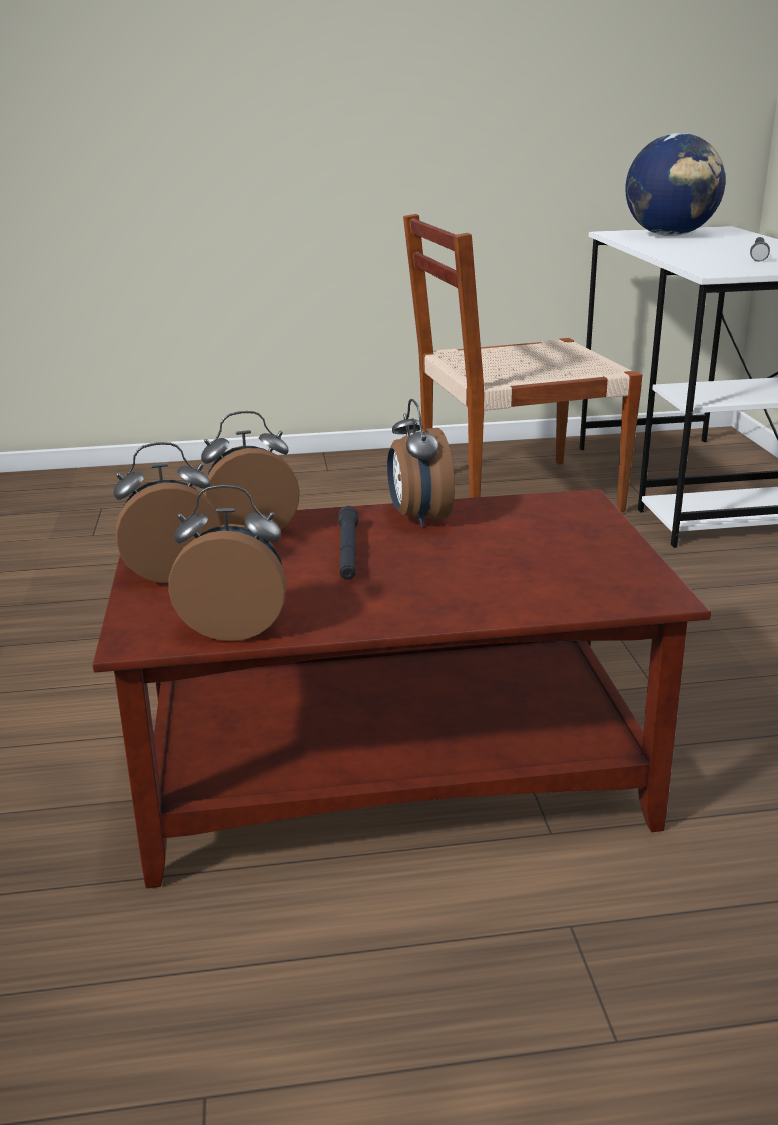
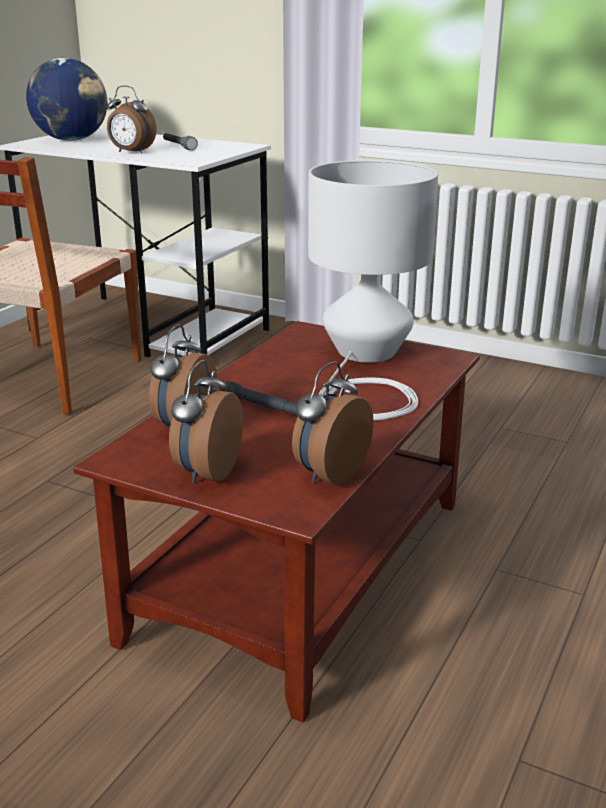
camera: 55 degrees left, 0 degrees up
alarm clock [387,399,455,528] -> alarm clock moved to [106,86,157,154]
none -> white table lamp [308,160,438,421]

